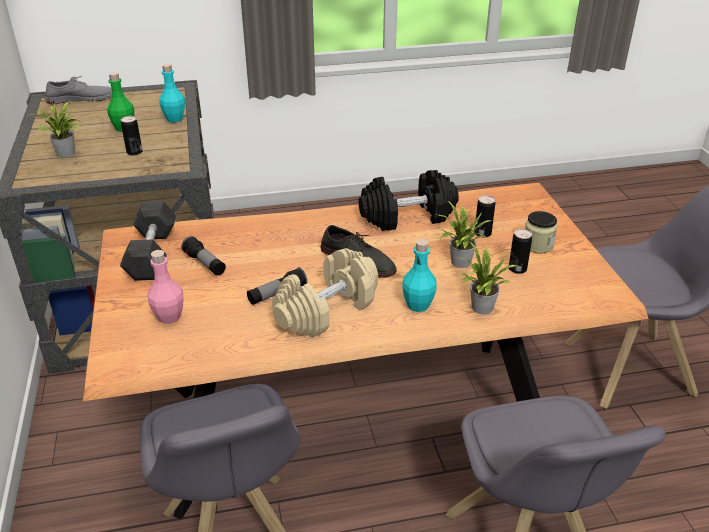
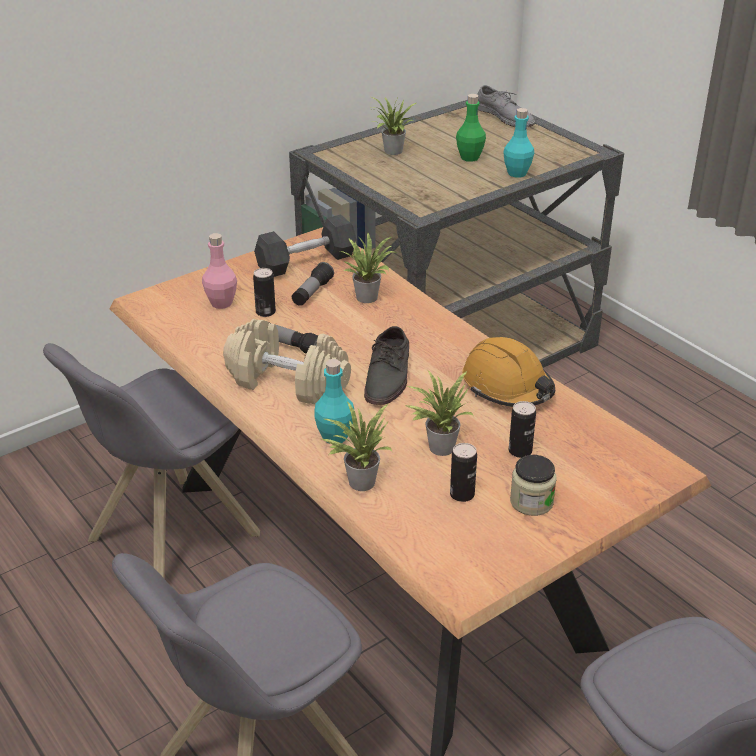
camera: 65 degrees right, 0 degrees up
can [121,116,143,155] -> can moved to [253,268,276,317]
black dumbbell [359,170,459,231] -> orange hard hat [462,337,555,407]
none -> potted plant [340,232,398,303]

